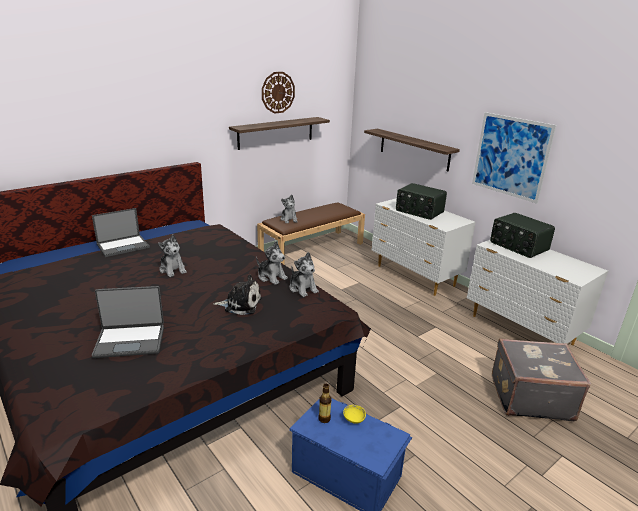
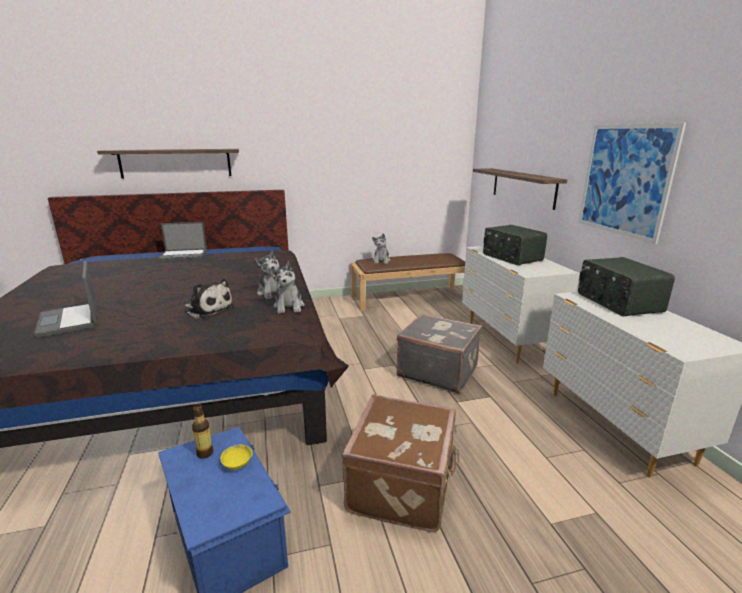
camera: 25 degrees right, 5 degrees down
laptop [92,286,164,358] -> laptop turned 45 degrees clockwise [34,261,97,338]
plush toy [158,234,187,277] -> none
shelf [229,117,330,150] -> shelf moved to [97,149,239,179]
wall clock [262,72,295,114] -> none
grey suitcase [492,338,591,421] -> grey suitcase moved to [397,313,482,393]
none -> brown suitcase [342,395,459,532]

